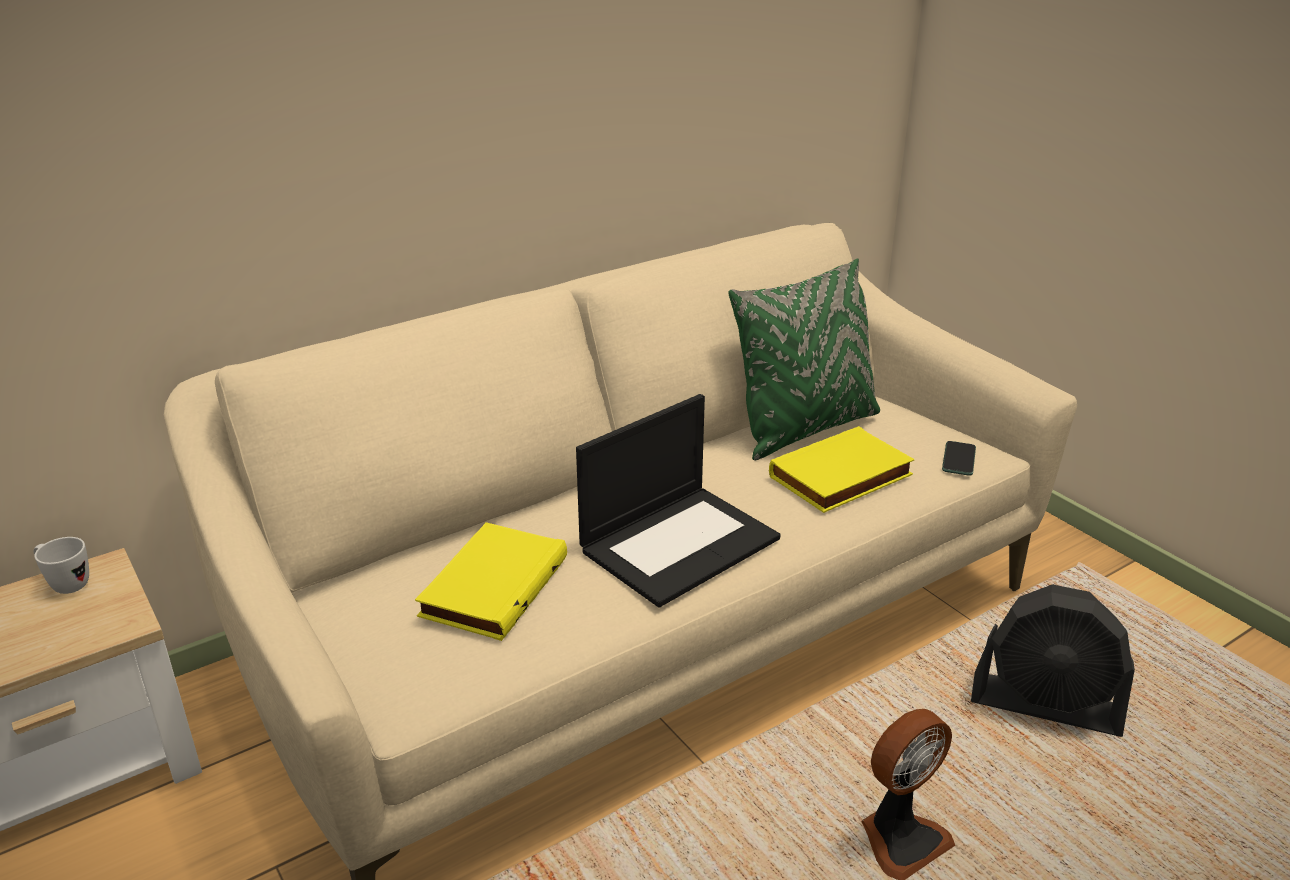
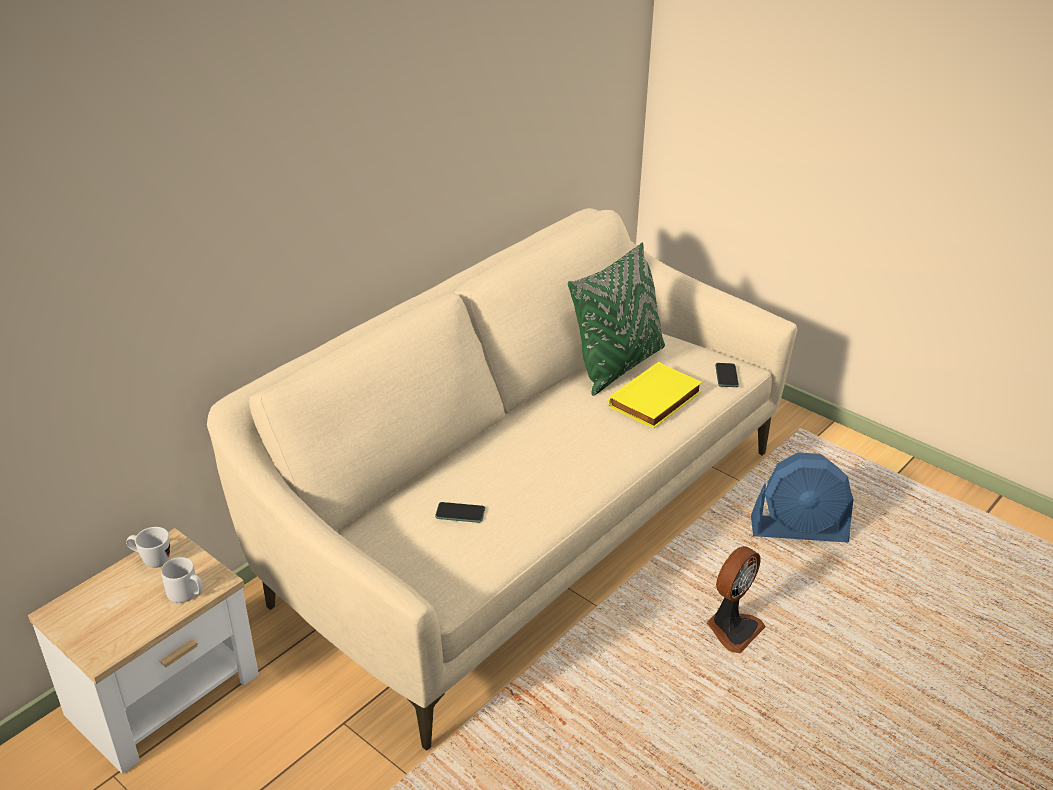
camera: 15 degrees left, 5 degrees up
yellow book [415,522,567,641] -> phone [435,502,485,523]
laptop [576,394,781,607] -> none
black fan [971,584,1135,737] -> blue fan [751,452,853,543]
none -> grey mug [161,557,203,603]

